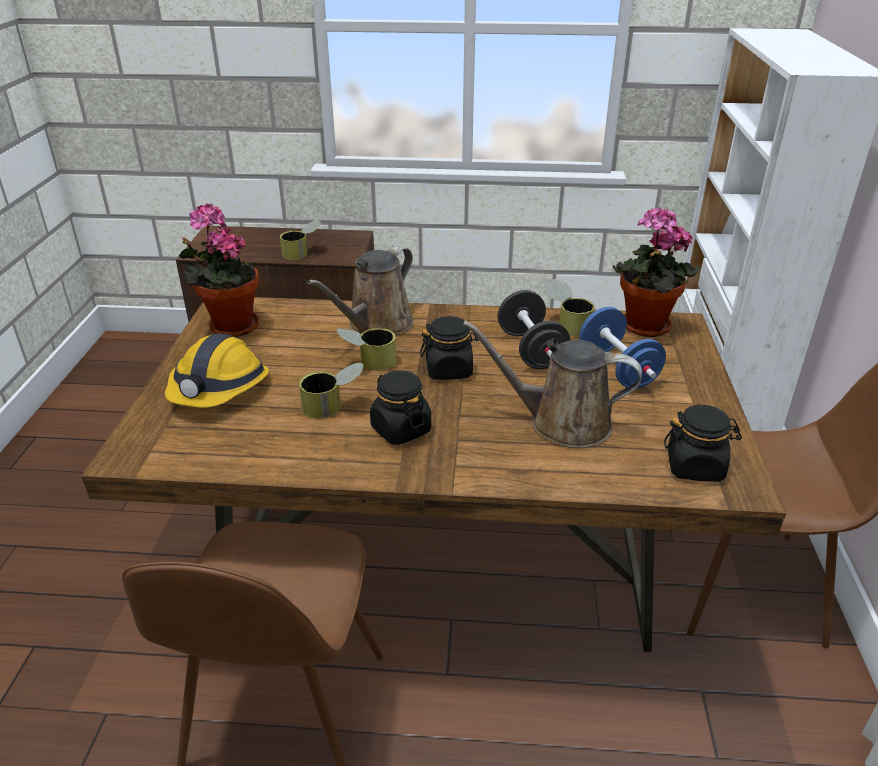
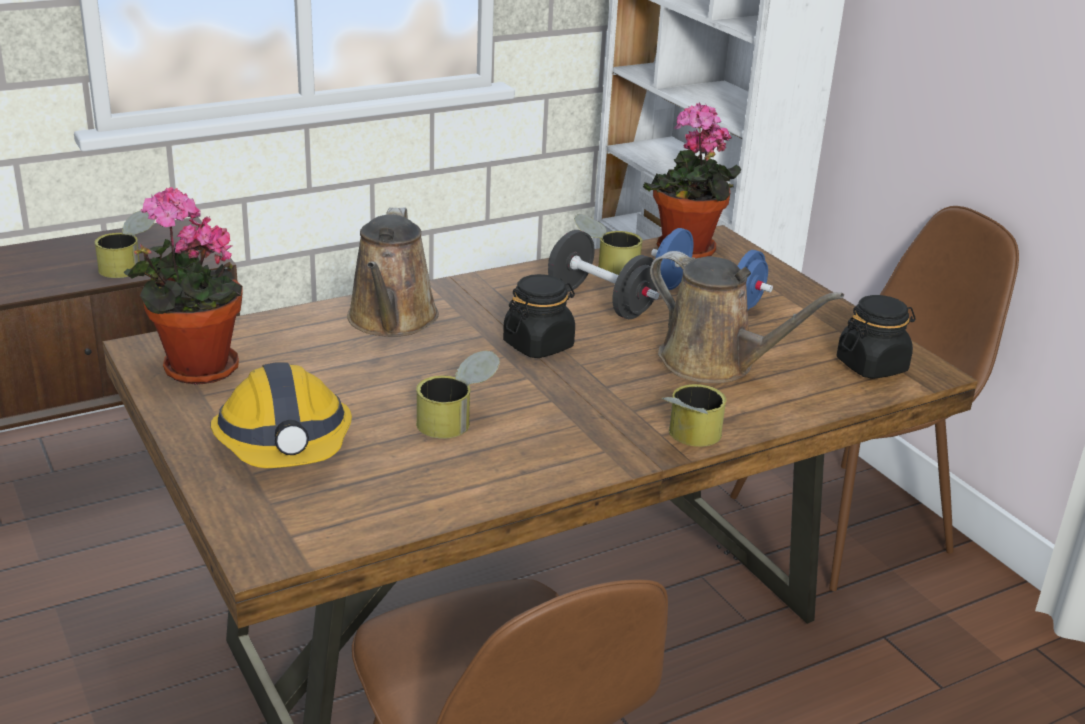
camera: 35 degrees left, 5 degrees down
can [336,328,397,370] -> can moved to [662,384,726,447]
black jar [370,371,431,445] -> none
brown watering can [463,321,642,448] -> brown watering can turned 120 degrees counterclockwise [650,251,844,383]

